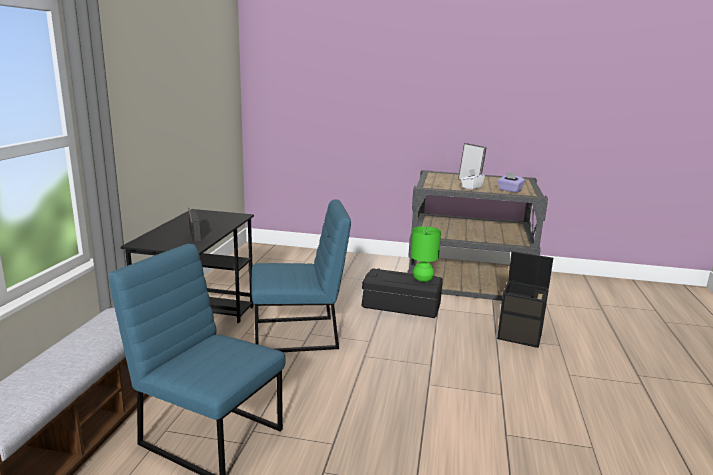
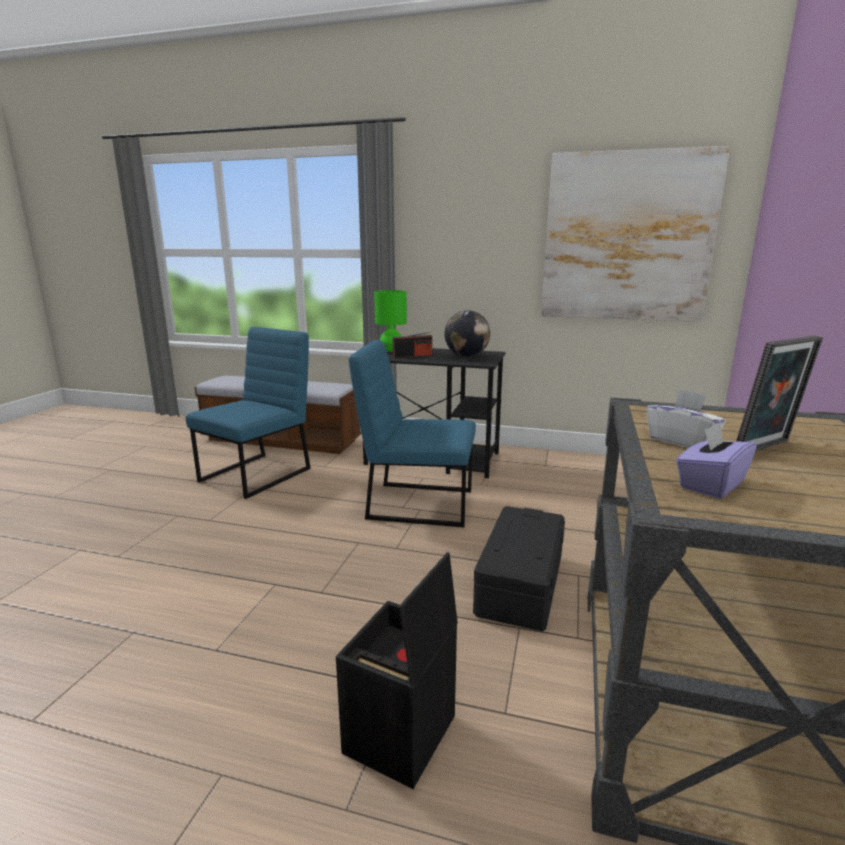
camera: 95 degrees right, 0 degrees up
blue chair [251,199,351,352] -> blue chair turned 105 degrees clockwise [349,340,476,527]
green table lamp [411,226,441,282] -> green table lamp moved to [374,290,407,352]
none -> globe [445,310,490,357]
none -> picture [541,146,730,322]

